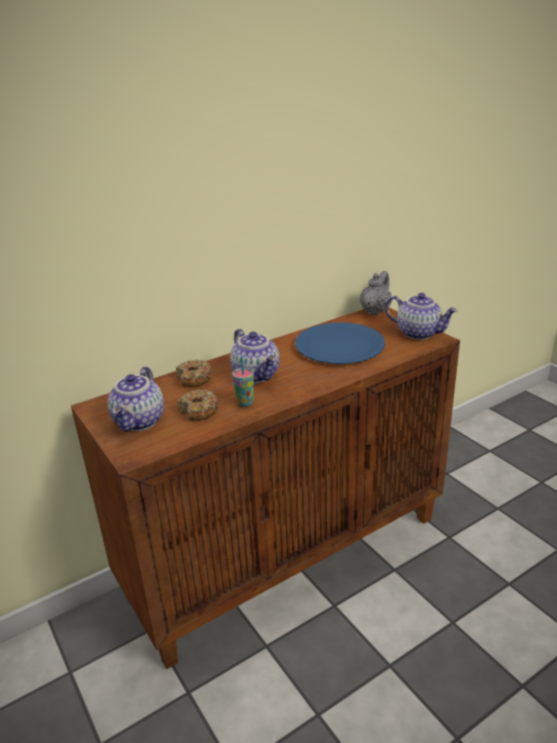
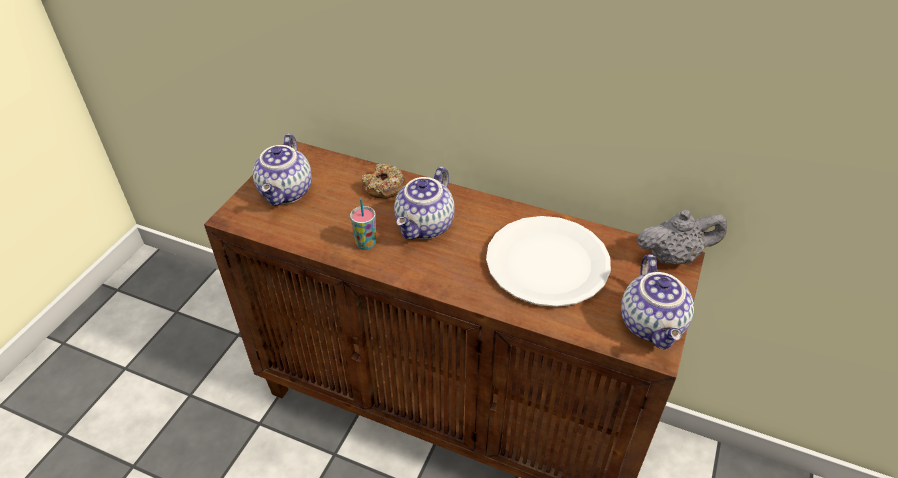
camera: 55 degrees right, 15 degrees up
teapot [108,366,164,432] -> teapot turned 60 degrees counterclockwise [253,134,312,206]
donut [178,389,219,421] -> none
blue plate [295,323,385,364] -> white plate [486,216,611,307]

